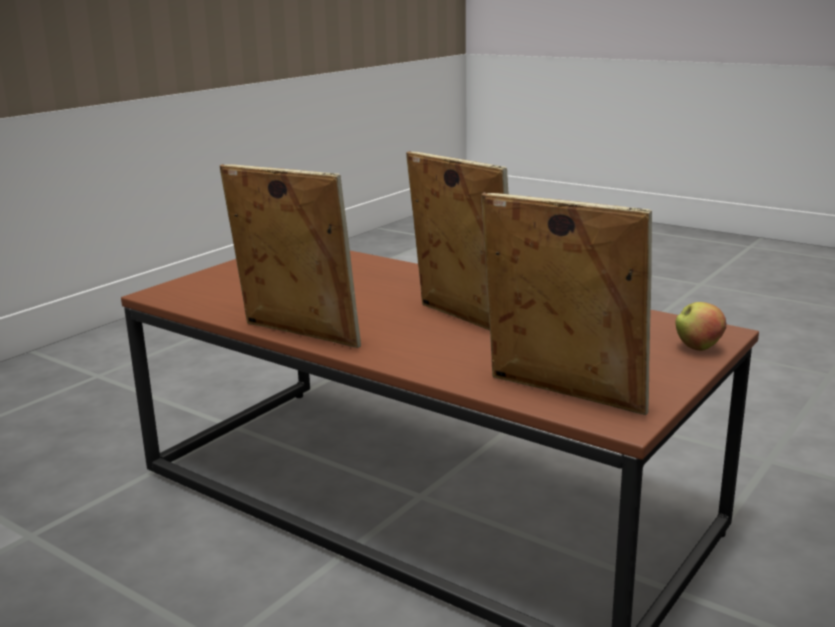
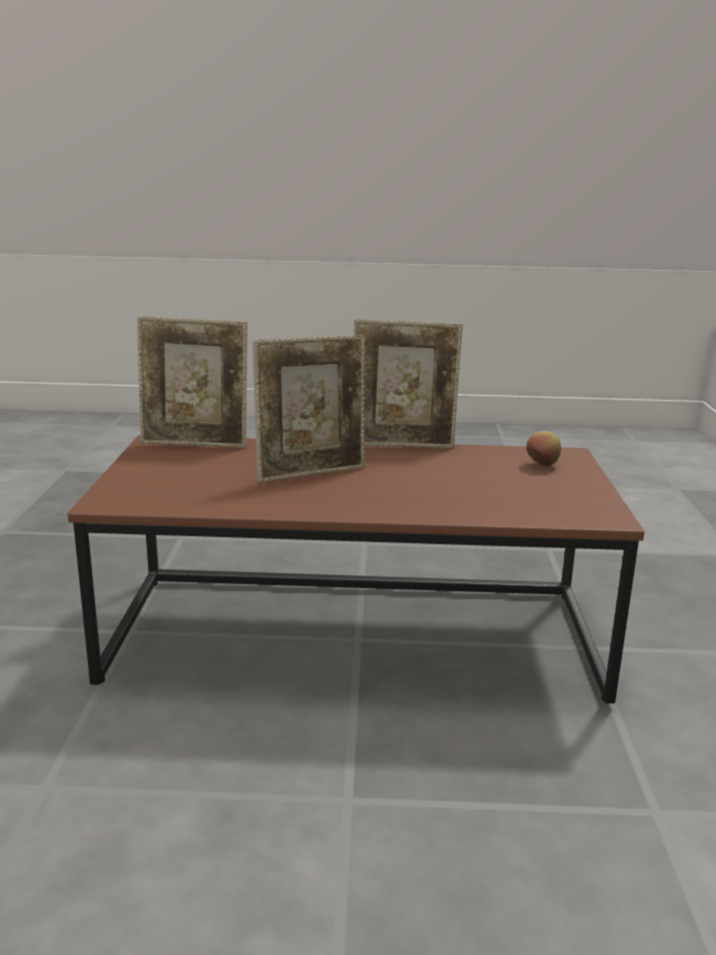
camera: 145 degrees right, 0 degrees up
picture frame [406,151,509,330] -> picture frame turned 45 degrees counterclockwise [253,335,365,483]
apple [675,302,726,351] -> apple moved to [526,431,561,466]

